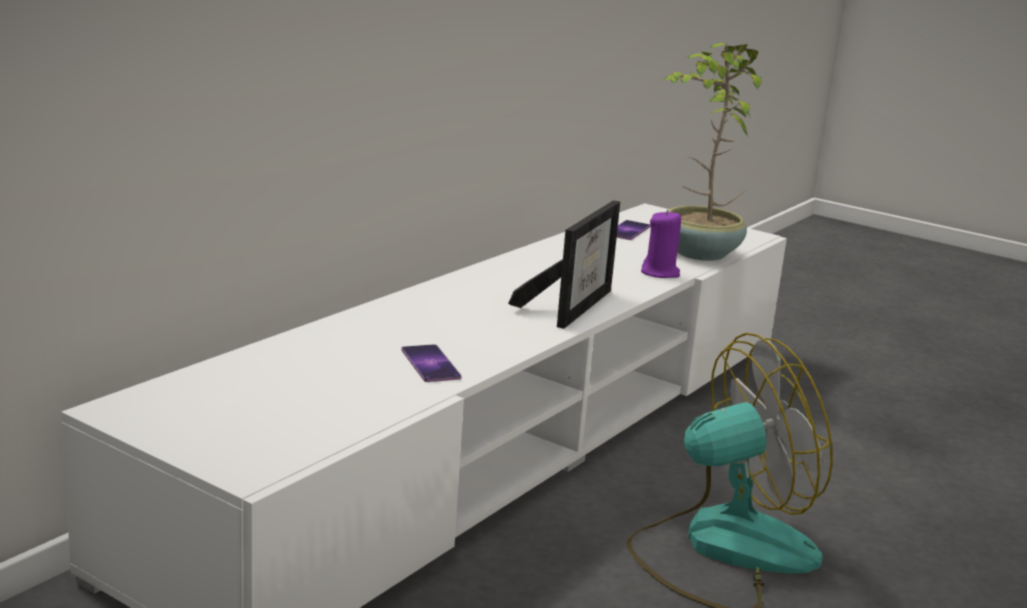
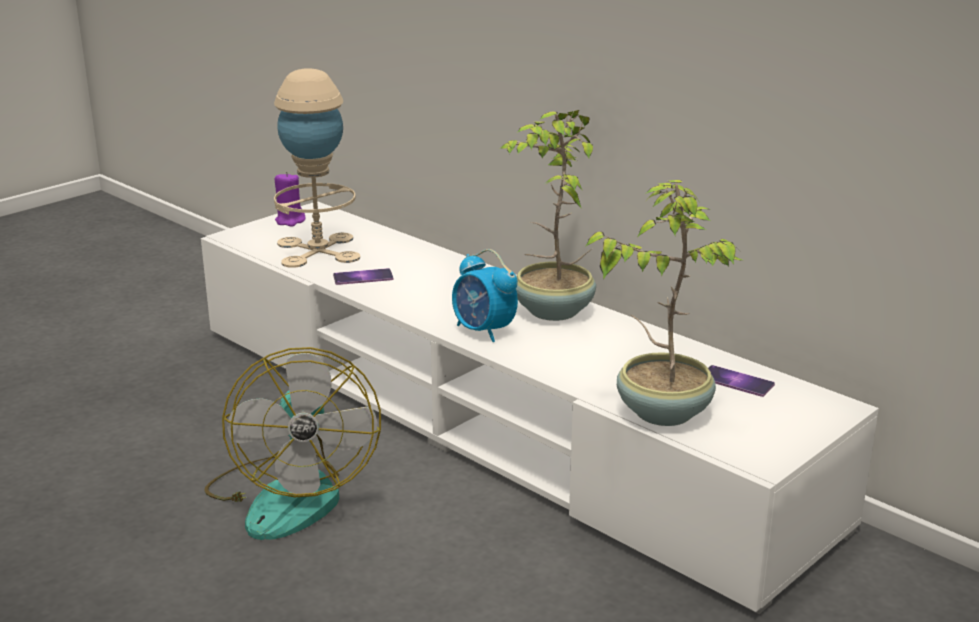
camera: 100 degrees right, 5 degrees up
picture frame [508,200,620,329] -> alarm clock [452,249,518,342]
purple candle [641,210,681,278] -> purple candle moved to [275,172,306,227]
none -> beige table lamp [274,69,360,268]
none -> potted plant [499,110,596,321]

